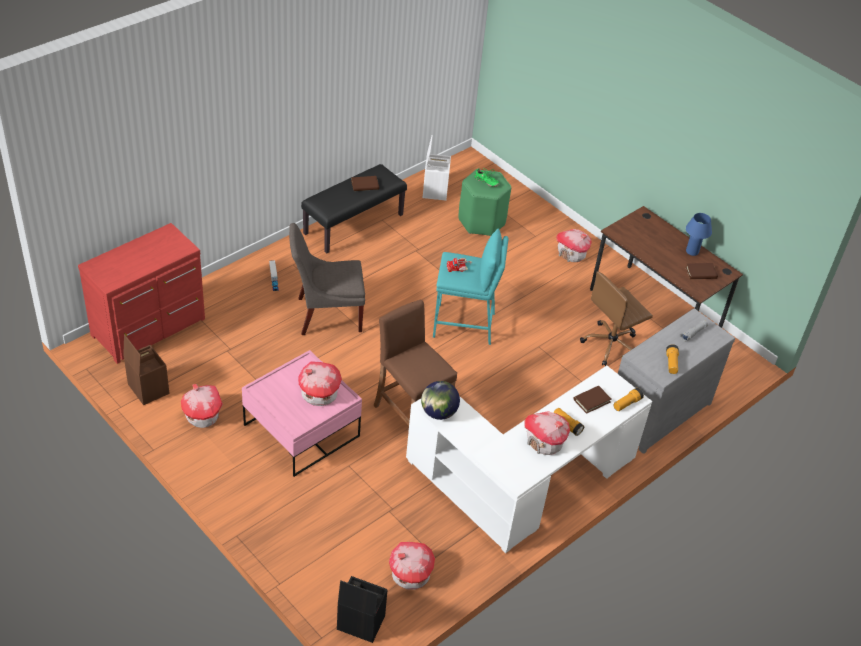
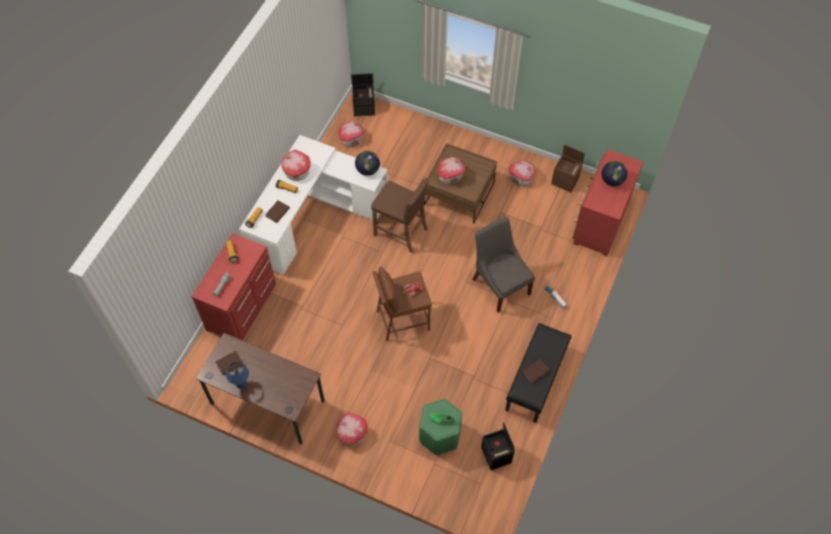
camera: 160 degrees right, 15 degrees up
pink coffee table [242,350,362,477] -> brown coffee table [424,143,497,224]
grey chair [289,223,365,335] -> grey chair turned 90 degrees counterclockwise [472,217,535,313]
white storage box [423,135,451,201] -> black storage box [481,422,514,470]
turquoise stool [433,229,509,345] -> brown stool [372,267,432,341]
brown office chair [580,271,653,366] -> none
grey dresser [618,308,735,454] -> red dresser [192,233,276,340]
none -> globe [602,161,628,186]

